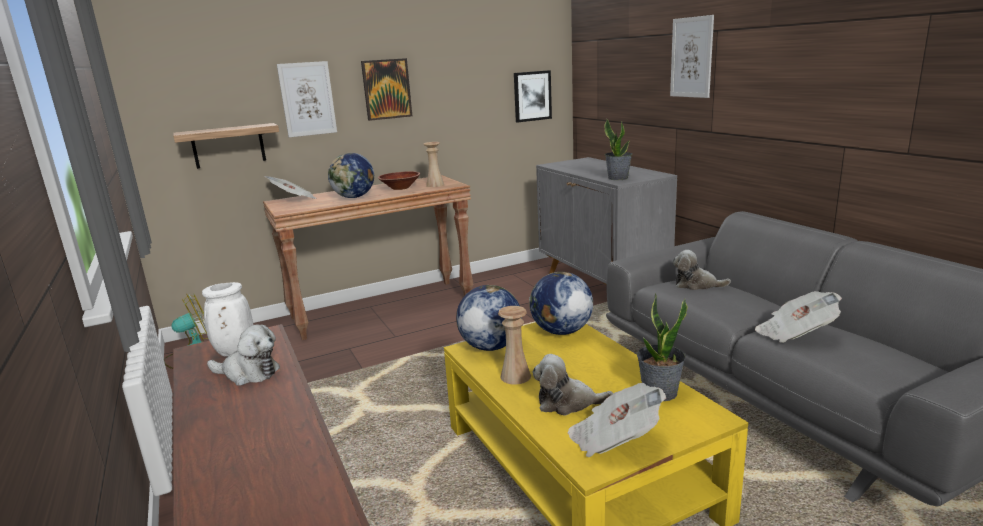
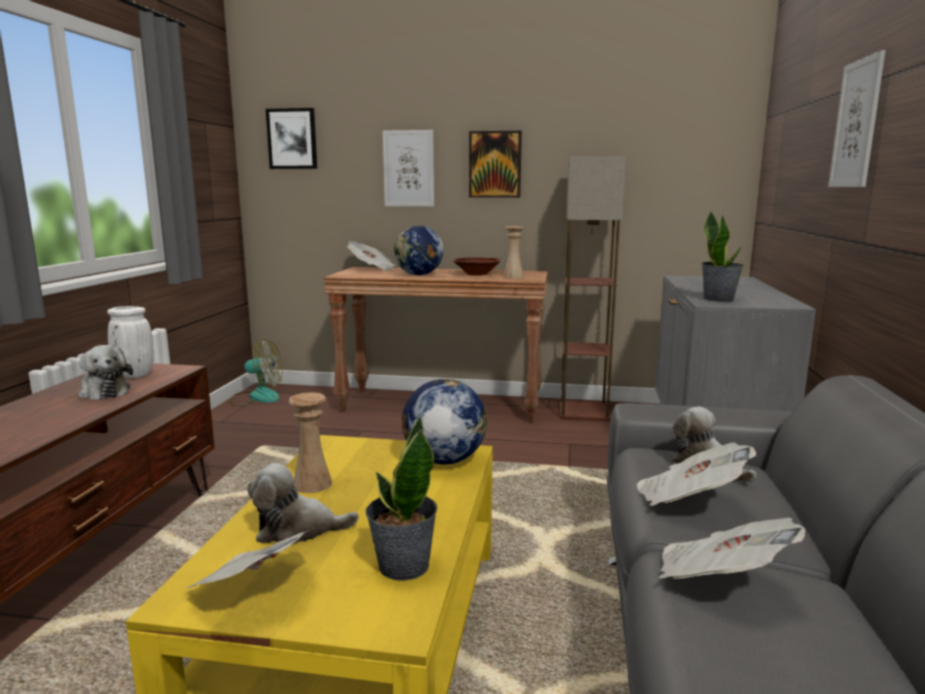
camera: 35 degrees right, 5 degrees down
shelf [173,123,279,169] -> none
globe [456,285,522,351] -> none
picture [514,70,552,123] -> picture moved to [266,108,317,169]
plush toy [532,354,613,416] -> plush toy turned 45 degrees counterclockwise [248,463,359,545]
none -> floor lamp [560,156,626,422]
none -> newspaper [636,443,756,506]

